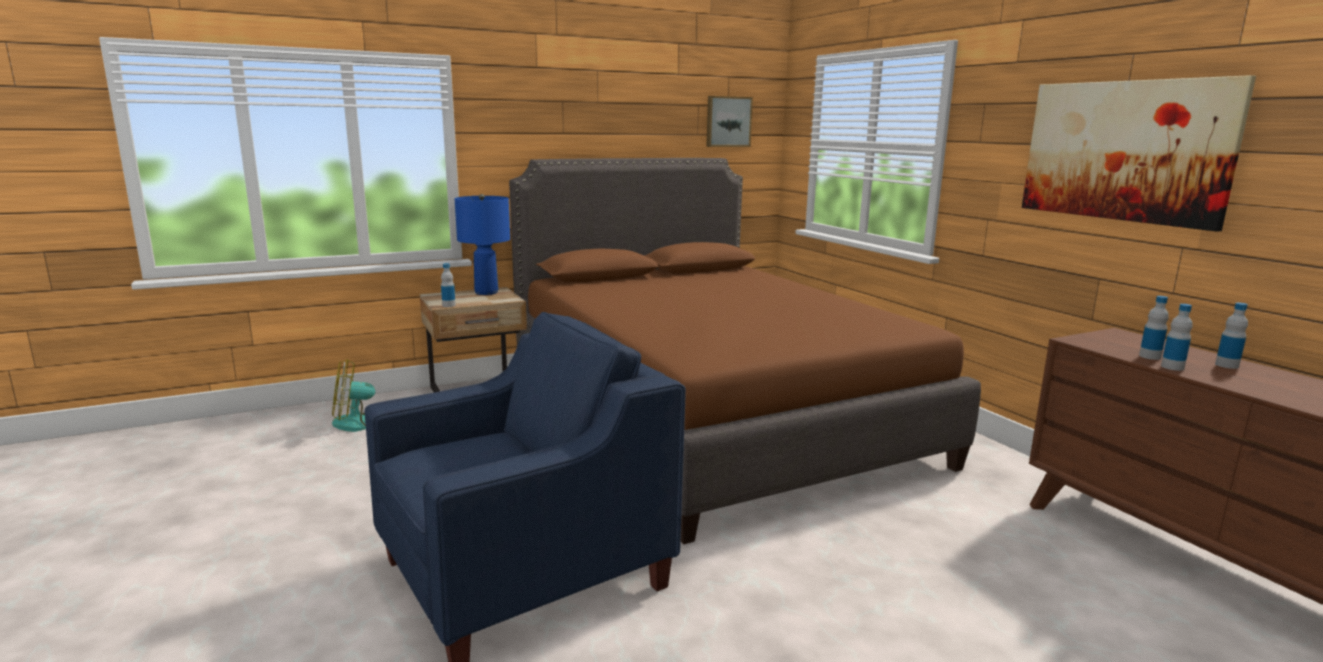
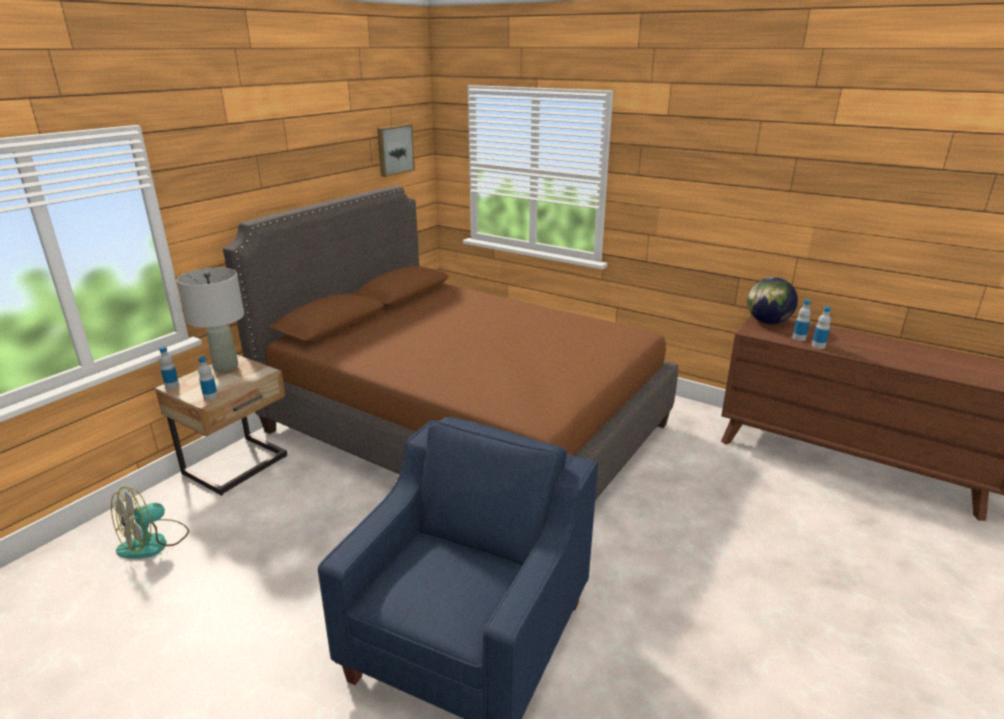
camera: 30 degrees left, 10 degrees up
blue table lamp [455,194,510,295] -> grey table lamp [177,268,244,373]
picture [1022,75,1256,232] -> none
bottle [1215,303,1248,369] -> bottle moved to [159,346,179,389]
none -> globe [747,277,798,324]

